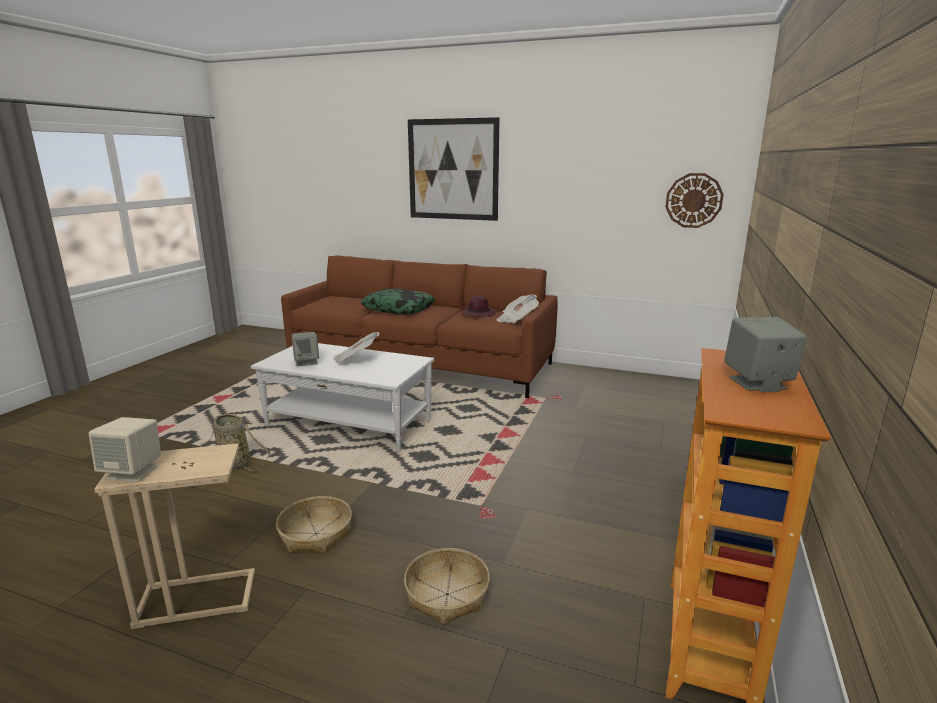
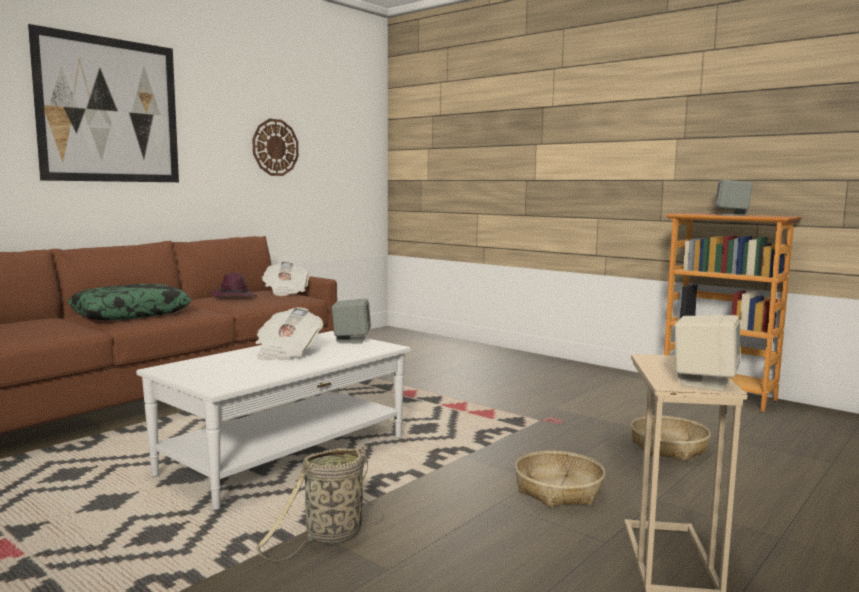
camera: 70 degrees left, 10 degrees down
grey speaker [292,332,319,367] -> grey speaker moved to [332,298,371,344]
wall clock [666,173,724,228] -> wall clock moved to [252,119,299,176]

